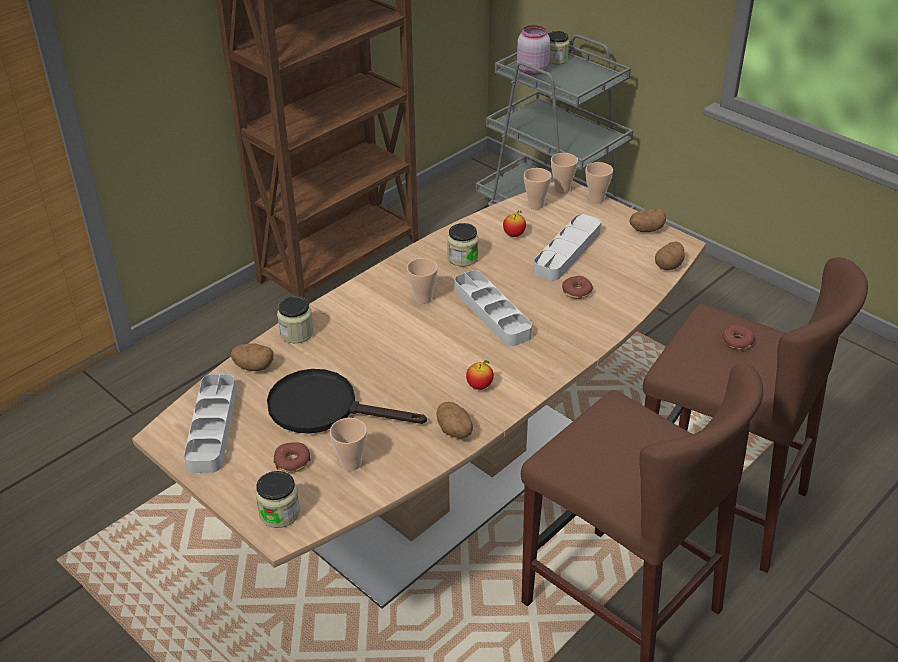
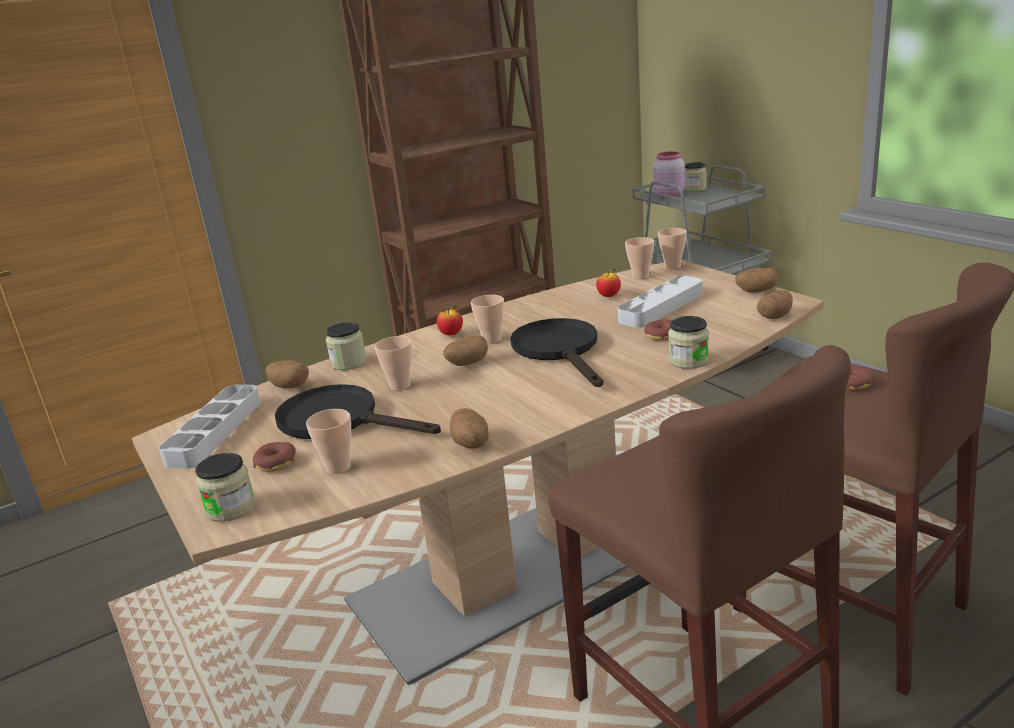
camera: 15 degrees right, 15 degrees down
jar [447,223,479,266] -> jar moved to [668,316,709,369]
grey tray [455,270,532,346] -> black frying pan [510,318,604,387]
apple [466,360,494,390] -> apple moved to [437,305,463,335]
cup [586,162,613,203] -> cup moved to [375,336,412,390]
none -> potato [443,335,488,366]

